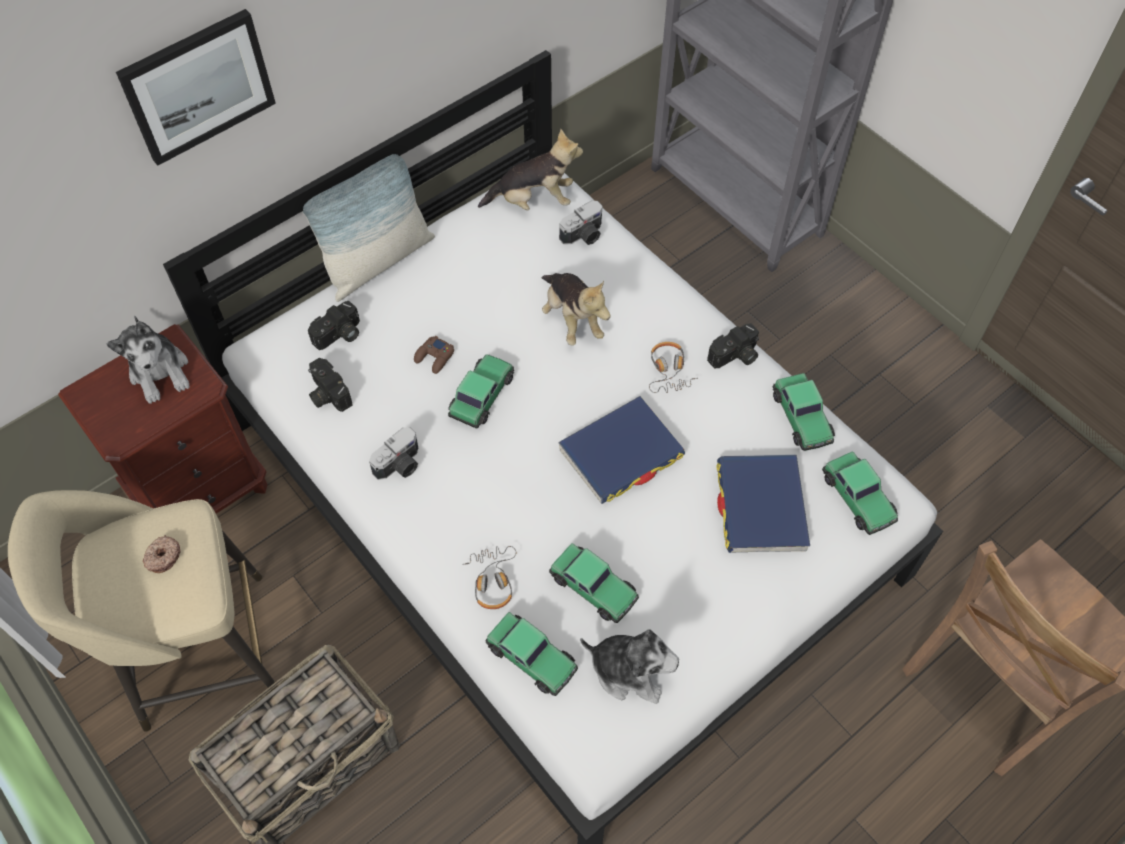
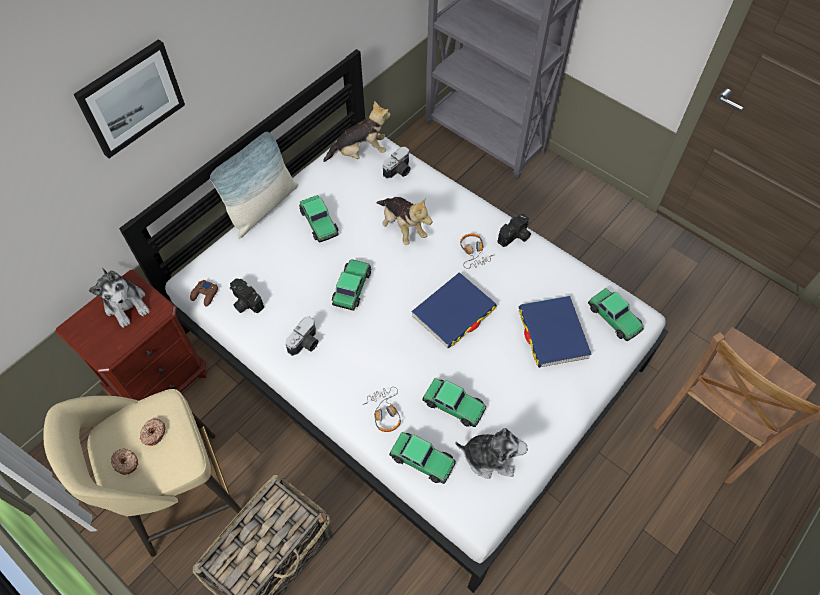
camera: 10 degrees left, 0 degrees up
camera [308,301,360,350] -> none
brown game controller [414,336,454,374] -> brown game controller moved to [190,280,218,306]
toy car [773,373,835,451] -> toy car moved to [299,195,339,243]
none -> donut [111,448,138,475]

